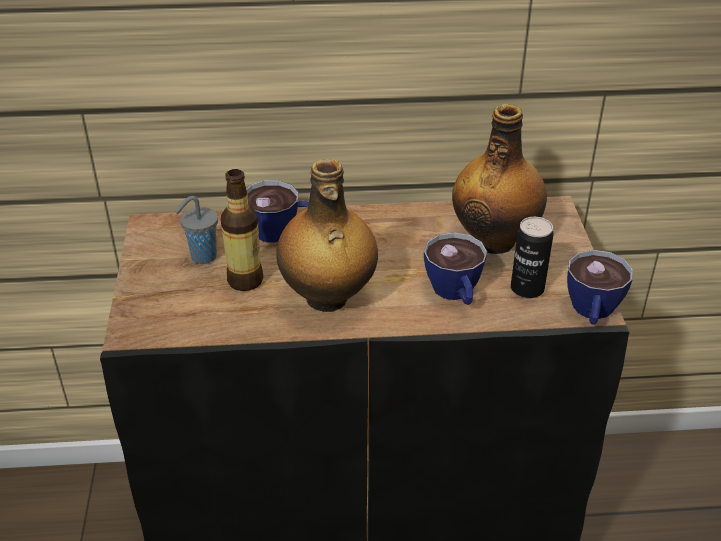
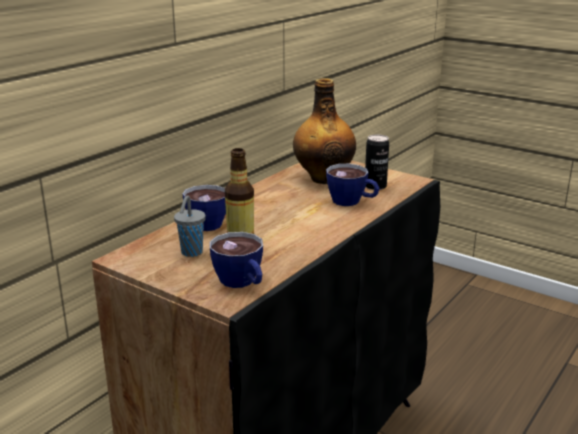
camera: 50 degrees left, 15 degrees down
bottle [276,159,378,312] -> none
cup [567,250,633,325] -> cup moved to [210,232,263,288]

